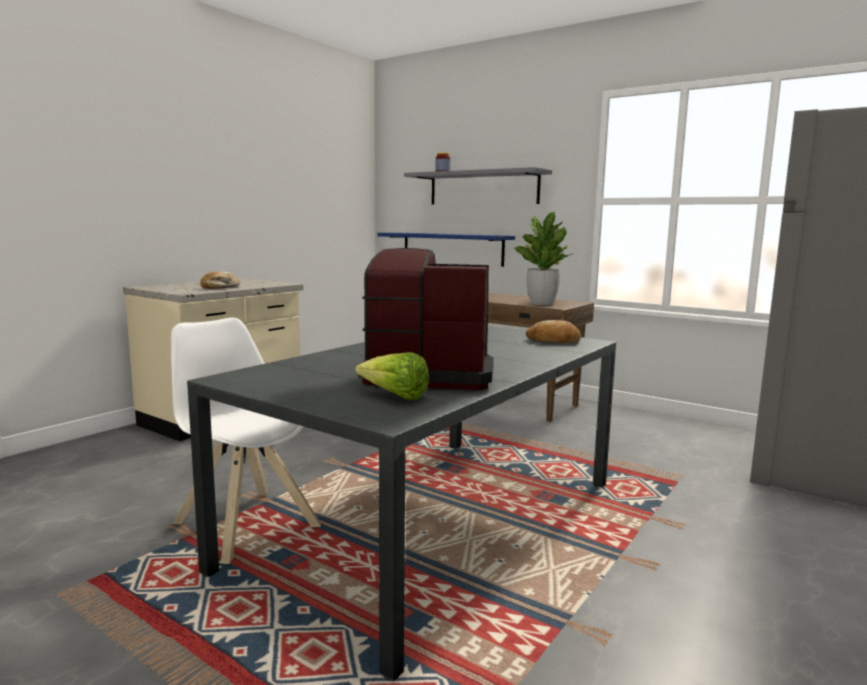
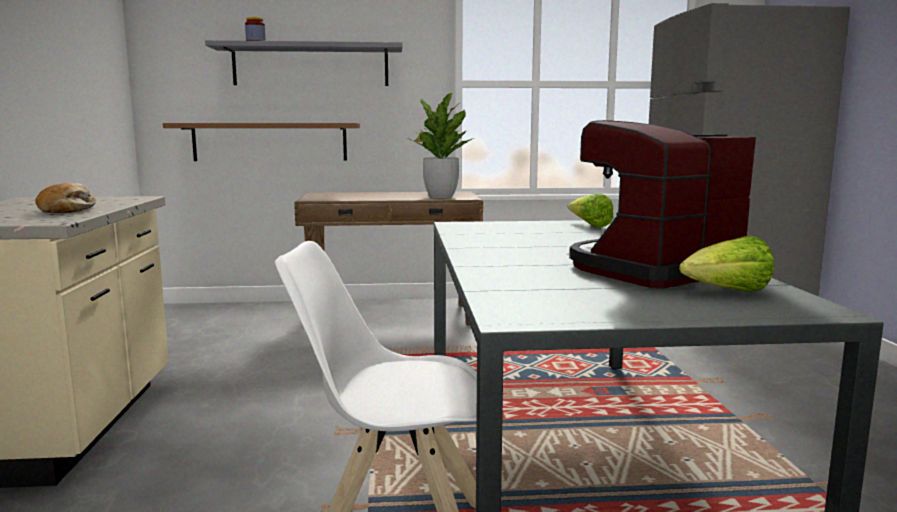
camera: 40 degrees left, 0 degrees up
blue shelf [378,233,515,267] -> brown shelf [163,123,360,161]
bread [525,320,581,343] -> lettuce [568,193,613,227]

